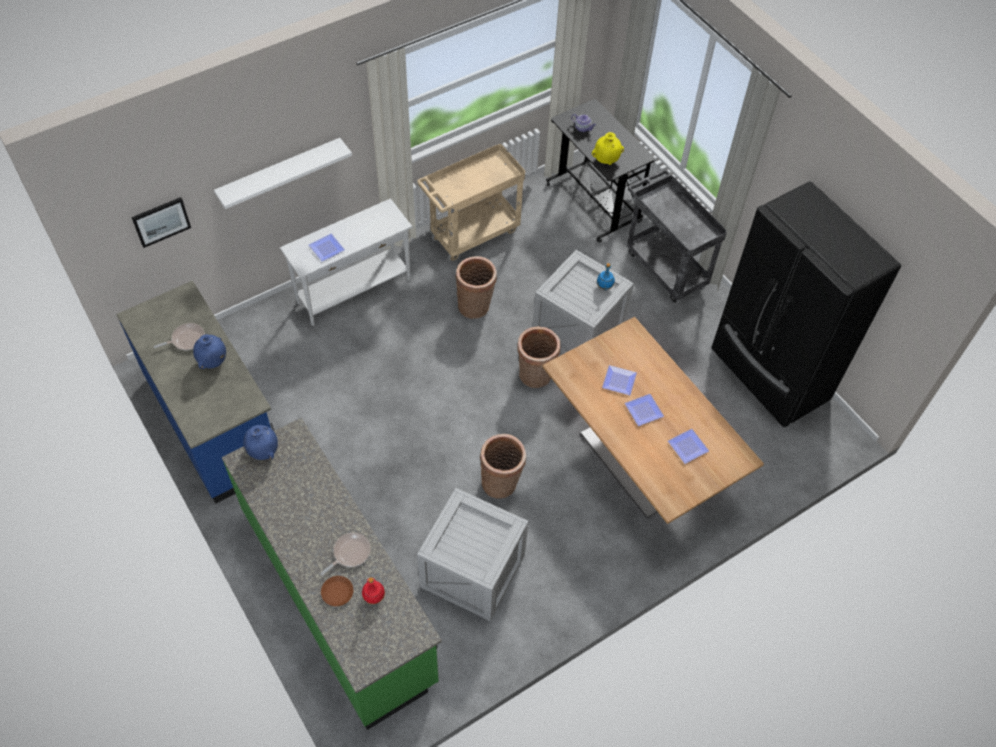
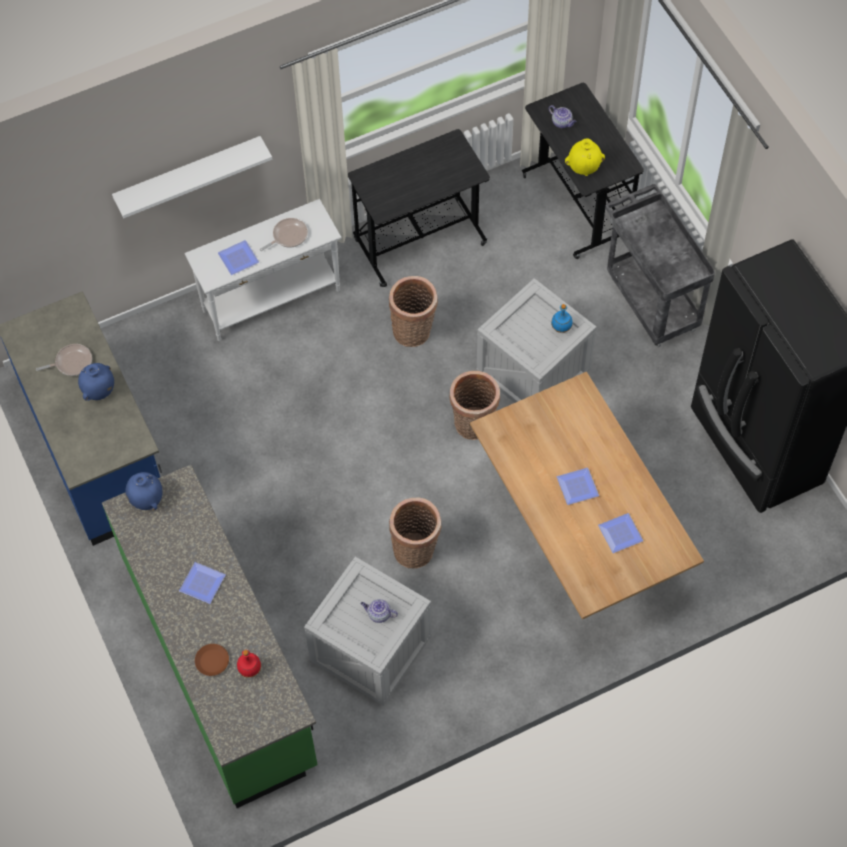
camera: 10 degrees right, 5 degrees up
picture [131,197,191,248] -> none
frying pan [321,533,371,575] -> frying pan moved to [260,218,308,251]
beige cart [417,144,525,262] -> black desk [348,129,490,287]
plate [602,365,637,395] -> plate moved to [179,562,226,604]
none -> teapot [360,599,398,623]

